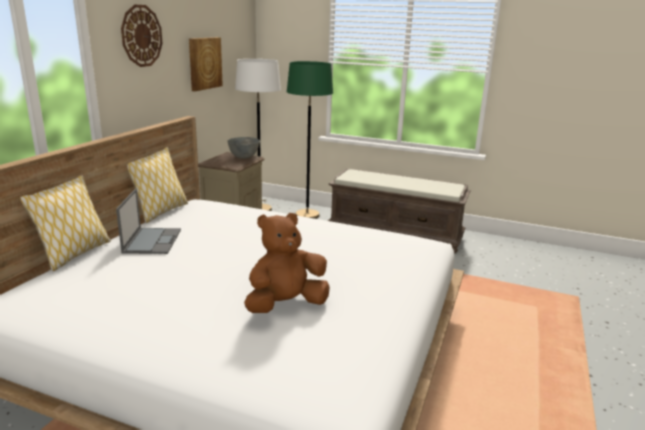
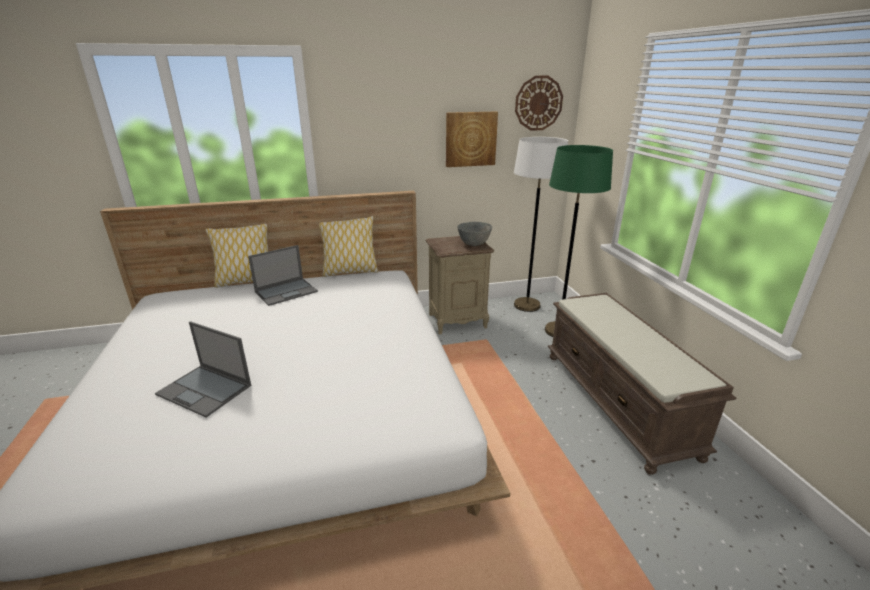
camera: 55 degrees right, 5 degrees up
wall clock [121,5,163,67] -> wall clock moved to [515,76,563,131]
brown plush toy [244,213,330,313] -> laptop [155,321,251,417]

